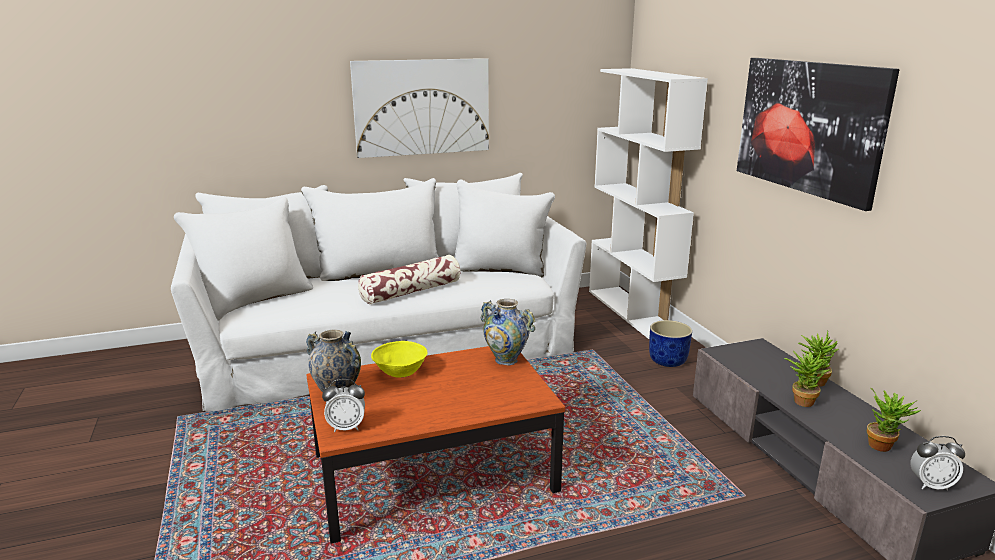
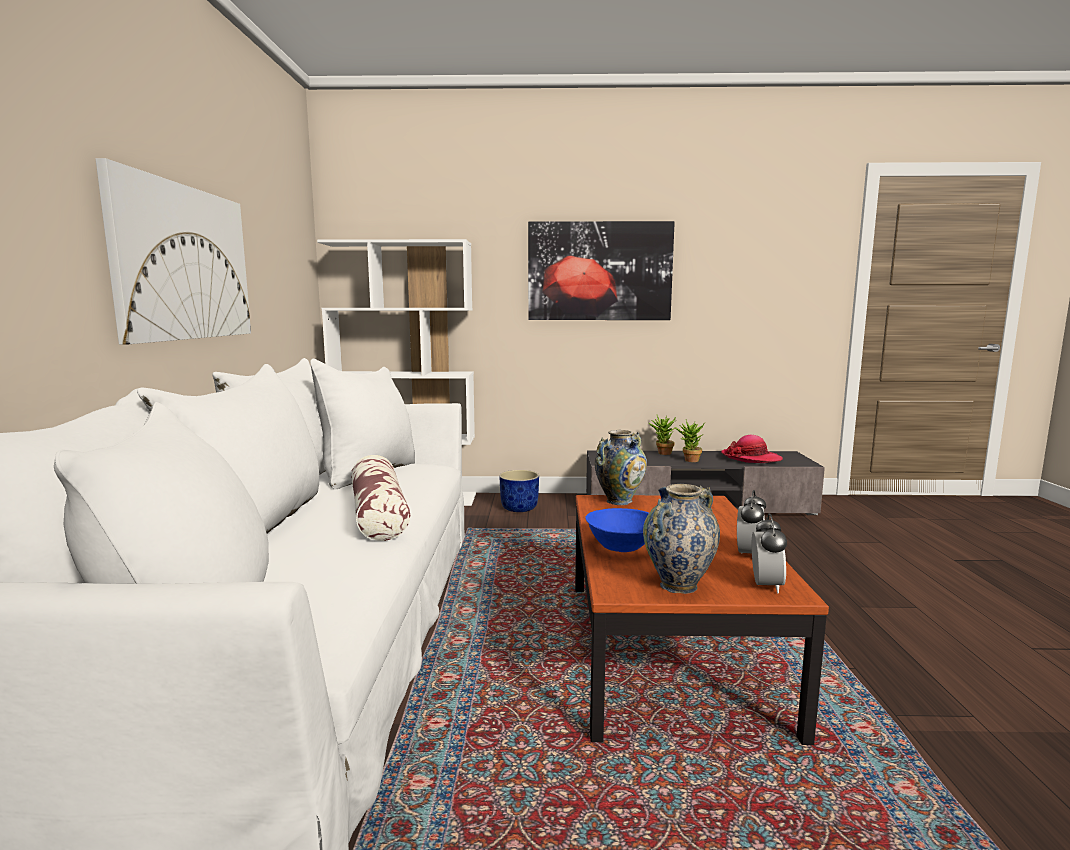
camera: 70 degrees left, 10 degrees down
yellow bowl [371,341,428,378] -> blue bowl [585,508,649,552]
potted plant [867,387,921,452] -> hat [721,435,783,463]
alarm clock [910,436,965,490] -> alarm clock moved to [737,490,766,553]

